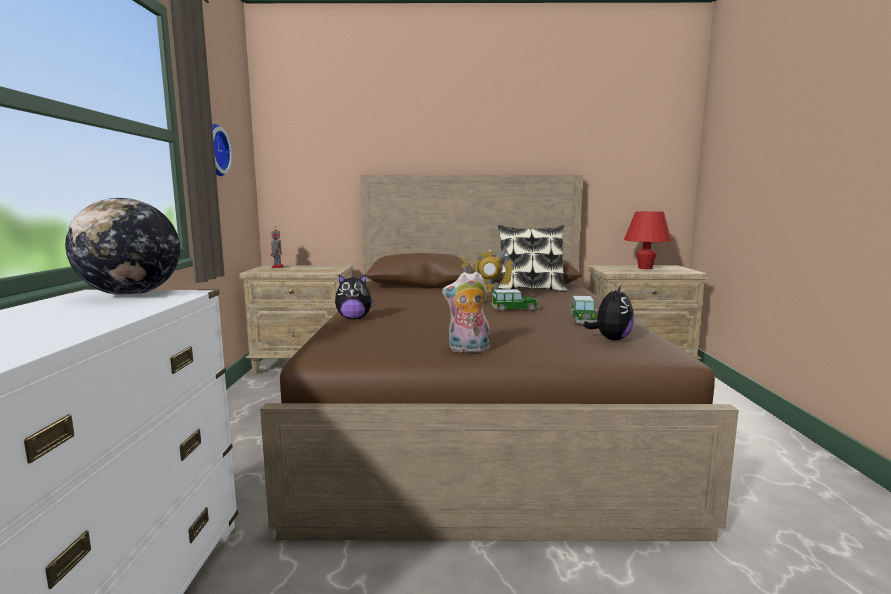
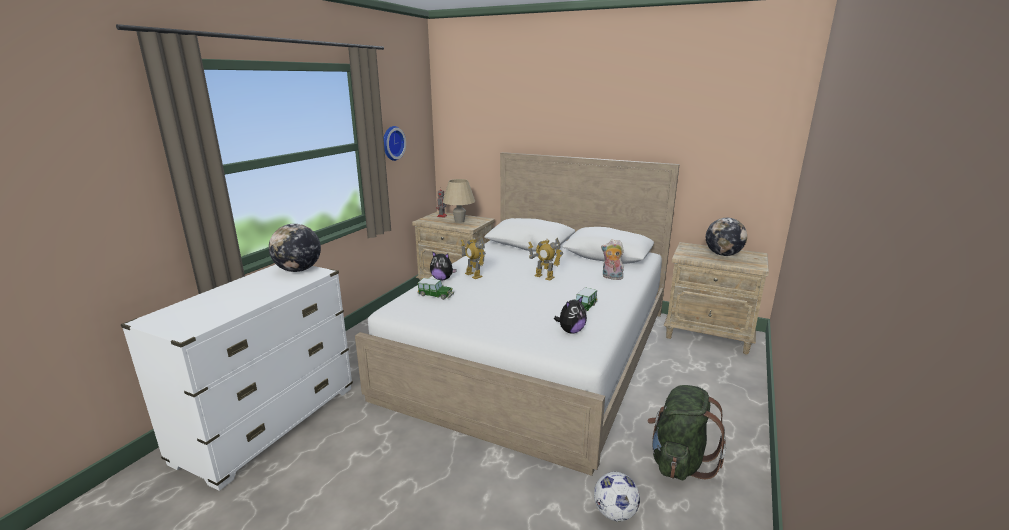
camera: 25 degrees right, 10 degrees up
brown bed [260,175,739,541] -> white bed [355,152,680,476]
plush toy [442,272,490,353] -> plush toy moved to [601,239,624,280]
toy car [492,289,540,311] -> toy car moved to [418,278,454,300]
pillow [498,225,567,292] -> none
red table lamp [624,211,672,269] -> globe [706,218,747,256]
none -> beige table lamp [443,179,475,223]
none -> toy robot [461,238,486,279]
none -> football [594,472,640,522]
none -> green backpack [647,385,726,480]

